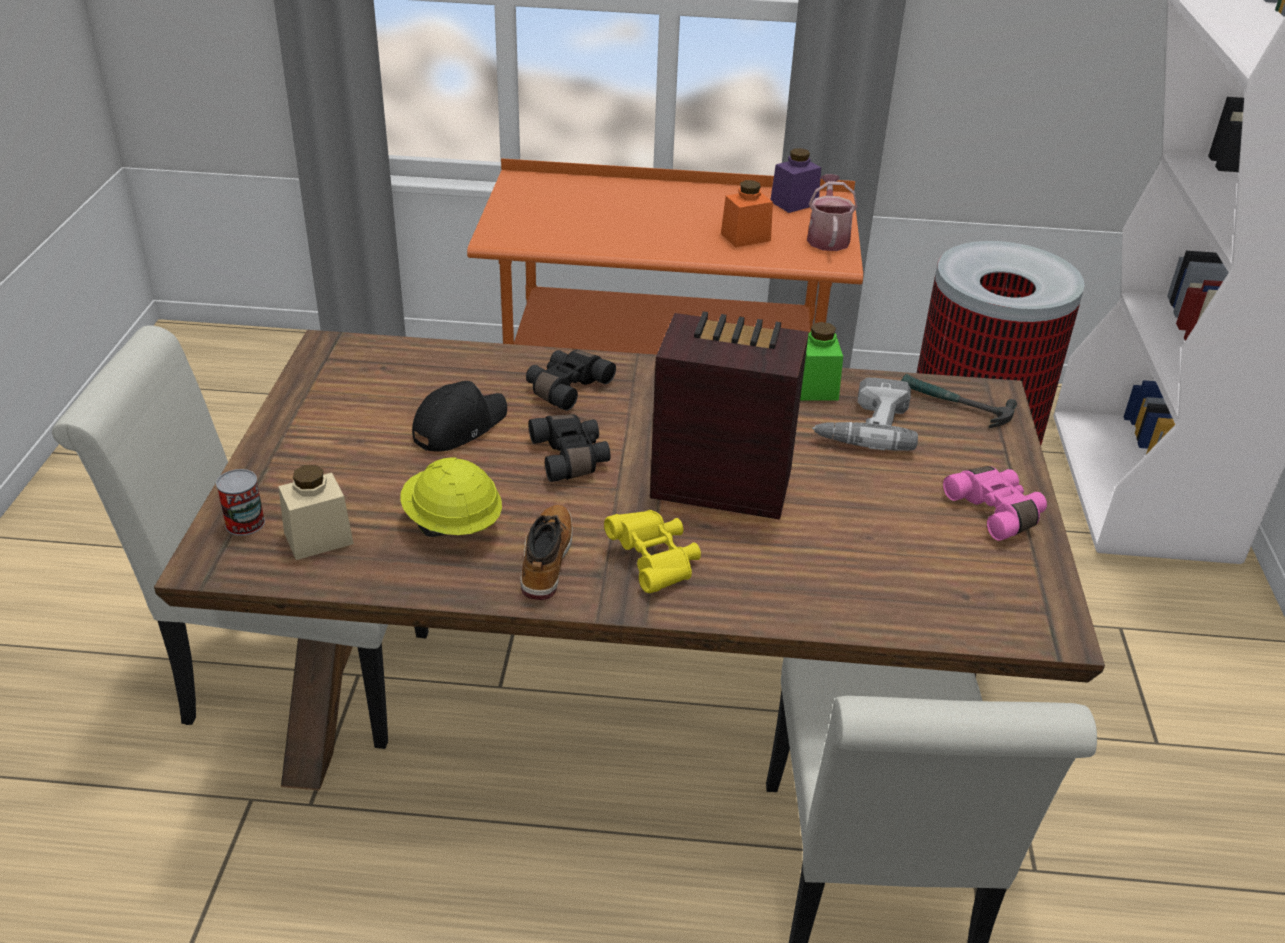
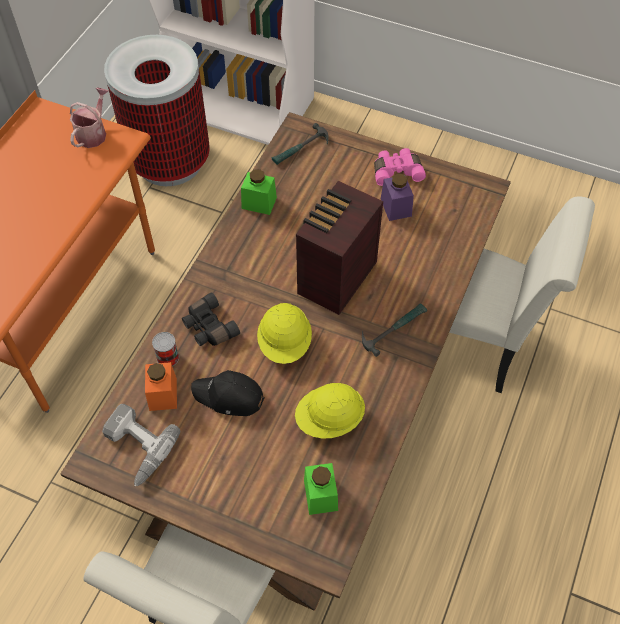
camera: 70 degrees left, 20 degrees up
can [216,469,265,536] -> can moved to [152,332,179,366]
beige jar [278,465,354,560] -> green jar [304,463,338,515]
black cap [412,381,507,451] -> black cap turned 45 degrees counterclockwise [191,370,265,416]
boot [520,505,573,600] -> none
black binoculars [529,414,611,482] -> yellow hard hat [257,303,312,364]
yellow binoculars [604,510,701,593] -> hammer [362,303,427,357]
orange jar [721,180,773,247] -> orange jar moved to [145,362,177,411]
purple jar [770,148,821,213] -> purple jar moved to [381,174,414,221]
watering can [807,174,858,251] -> watering can turned 90 degrees clockwise [70,87,109,148]
power drill [812,378,918,451] -> power drill moved to [102,404,180,487]

